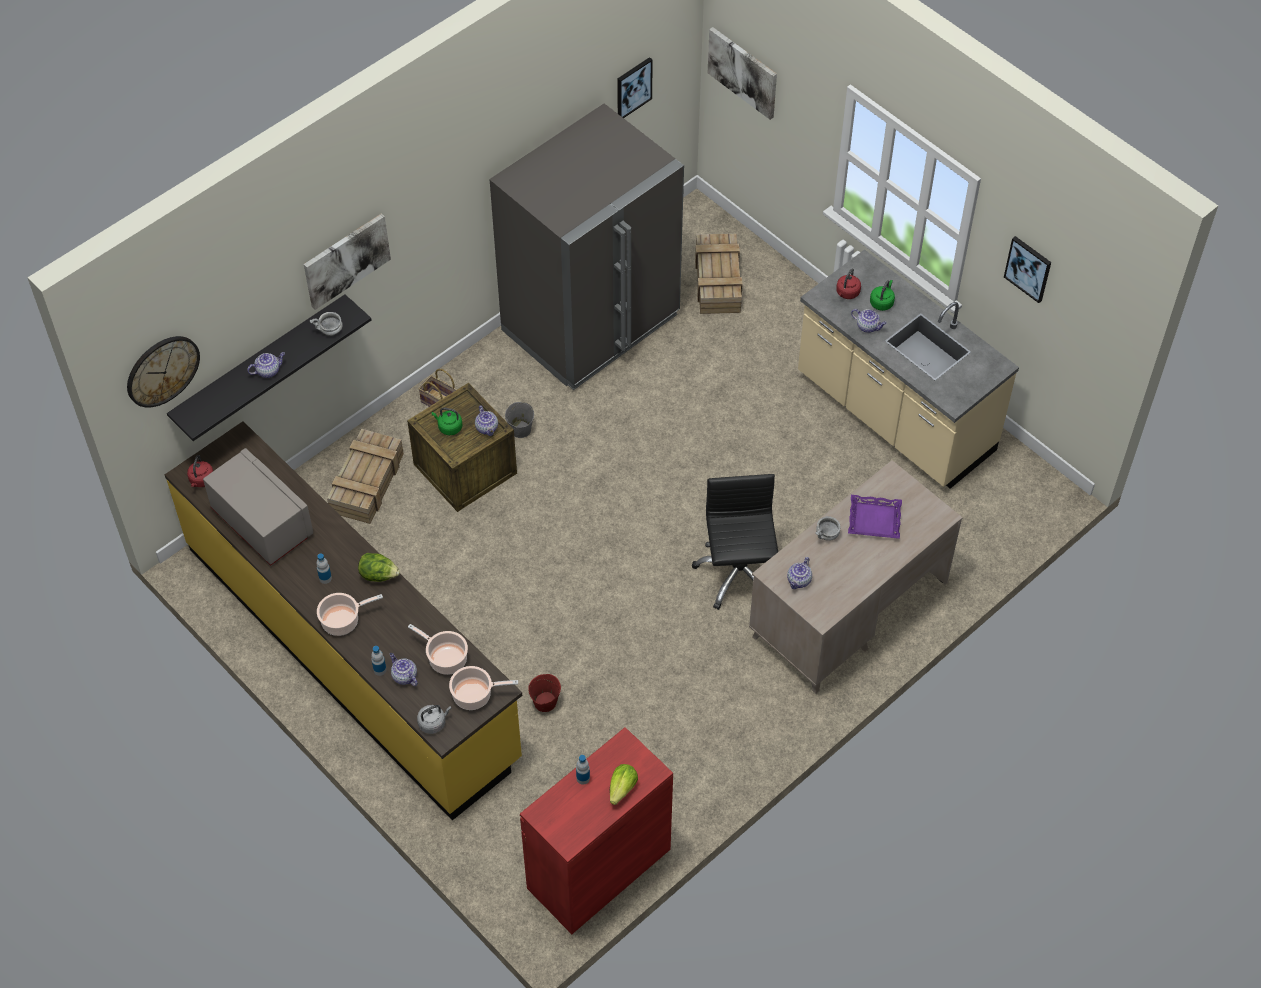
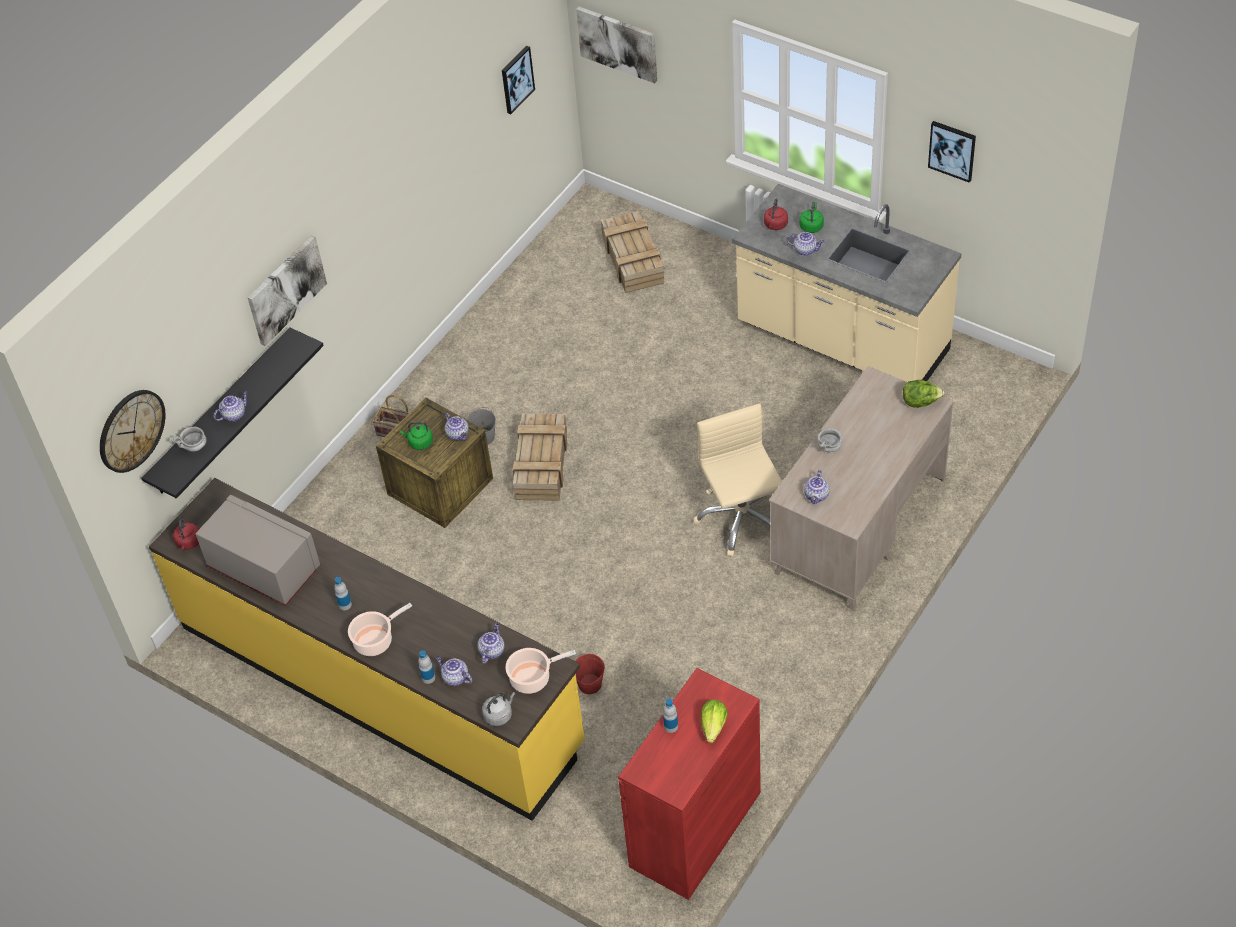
camera: 10 degrees left, 5 degrees down
grey bowl [310,312,343,336] -> grey bowl moved to [171,426,207,452]
crate [327,429,404,524] -> crate moved to [513,414,567,501]
lettuce [358,553,400,582] -> lettuce moved to [903,380,944,408]
cooking pot [408,624,468,675] -> teapot [477,623,505,664]
grey fridge [490,103,684,390] -> none
black office chair [692,474,778,610] -> beige office chair [693,404,782,557]
purple tray [848,495,902,539] -> none

